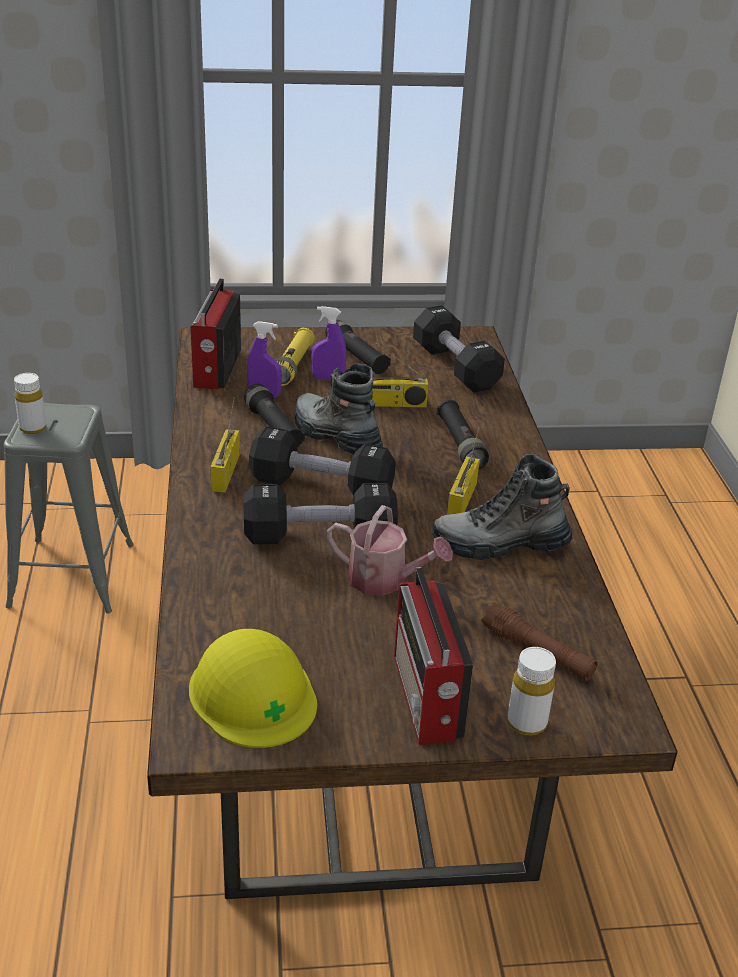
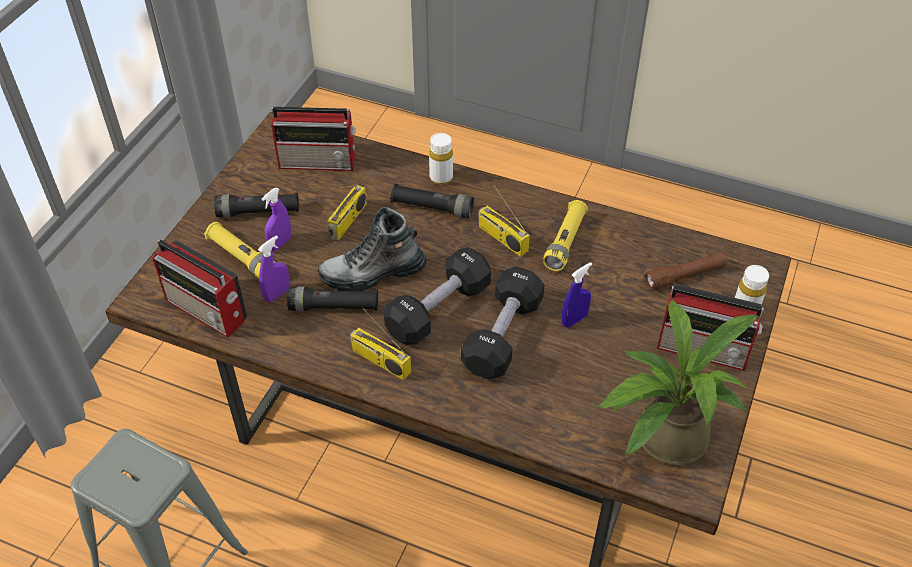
camera: 60 degrees left, 15 degrees up
white bottle [14,373,46,434] -> white bottle moved to [429,133,453,185]
yellow hard hat [189,629,317,748] -> potted plant [596,299,761,465]
watering can [327,505,453,596] -> blue spray bottle [562,262,592,328]
black dumbbell [413,305,505,393] -> radio [271,107,356,171]
boot [432,454,572,560] -> yellow flashlight [543,200,588,271]

